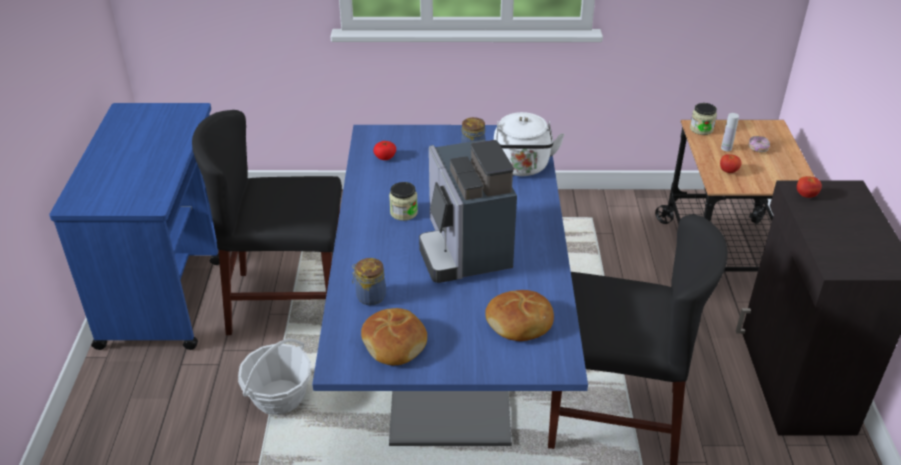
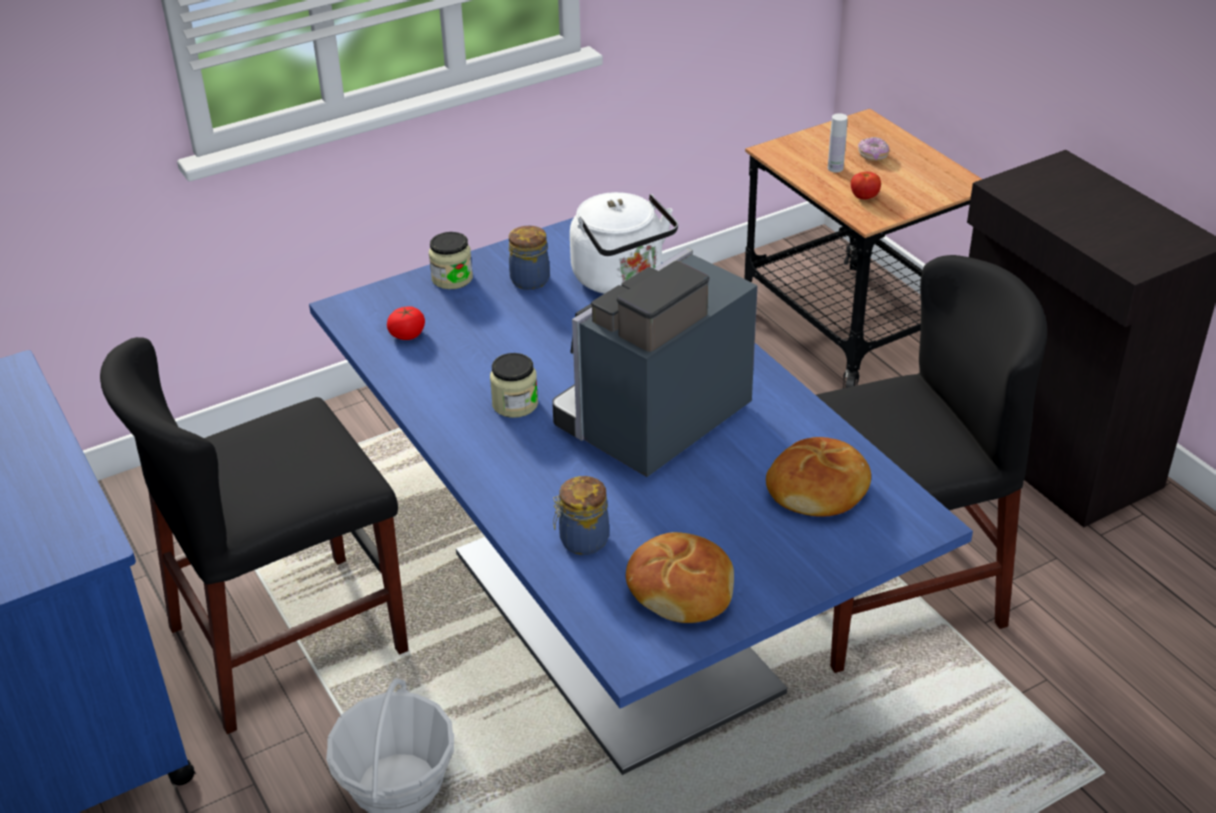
camera: 30 degrees left, 0 degrees up
coffee machine [419,140,517,283] -> coffee machine turned 90 degrees clockwise [552,248,758,477]
jar [690,103,717,135] -> jar moved to [429,232,473,289]
tomato [797,176,822,198] -> none

